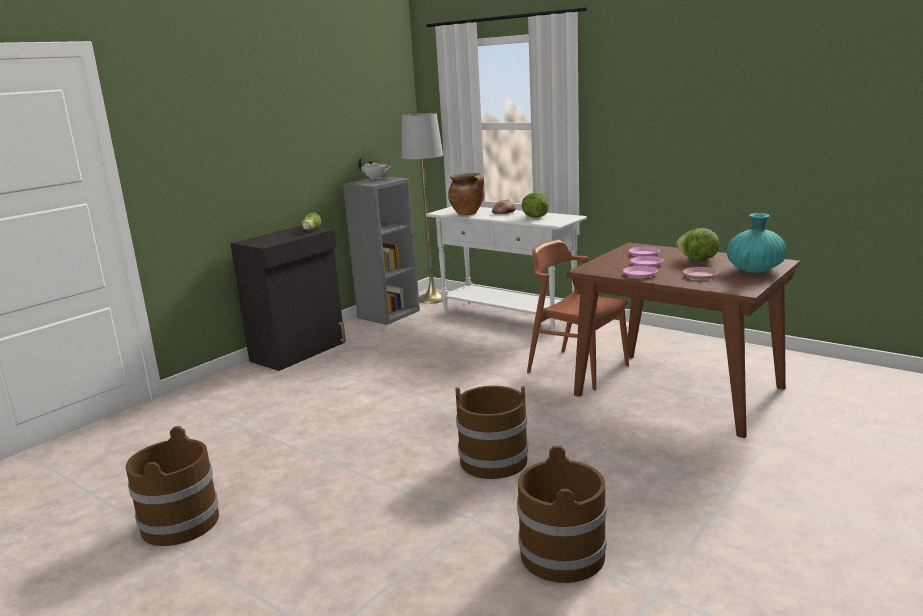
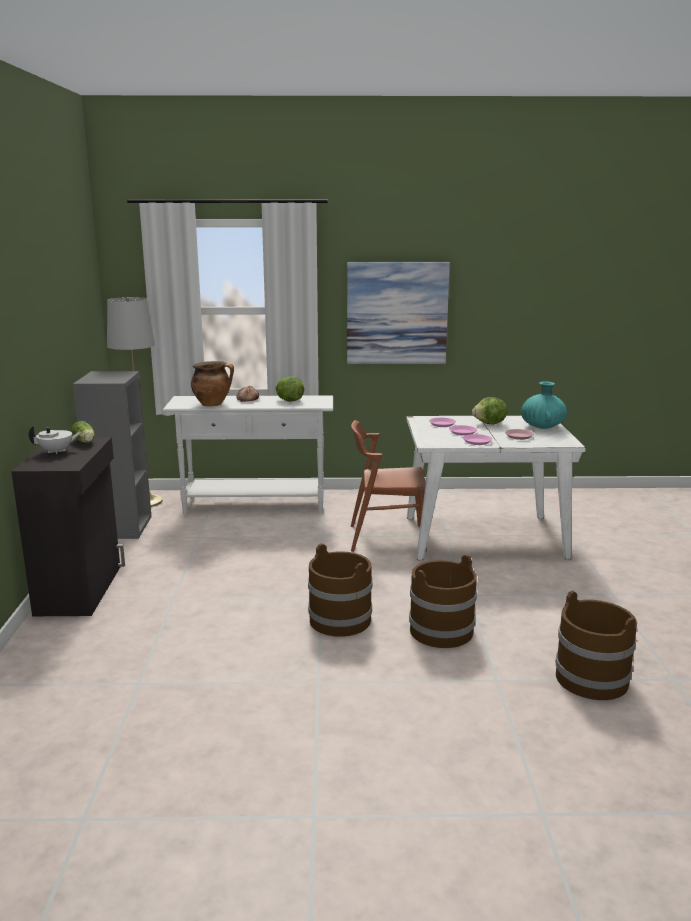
camera: 40 degrees left, 0 degrees up
brown bucket [125,426,219,546] -> brown bucket moved to [308,543,373,637]
white teapot [358,158,392,180] -> white teapot moved to [29,425,82,454]
brown dining table [567,243,800,438] -> white dining table [406,416,586,560]
none -> picture [347,262,450,364]

